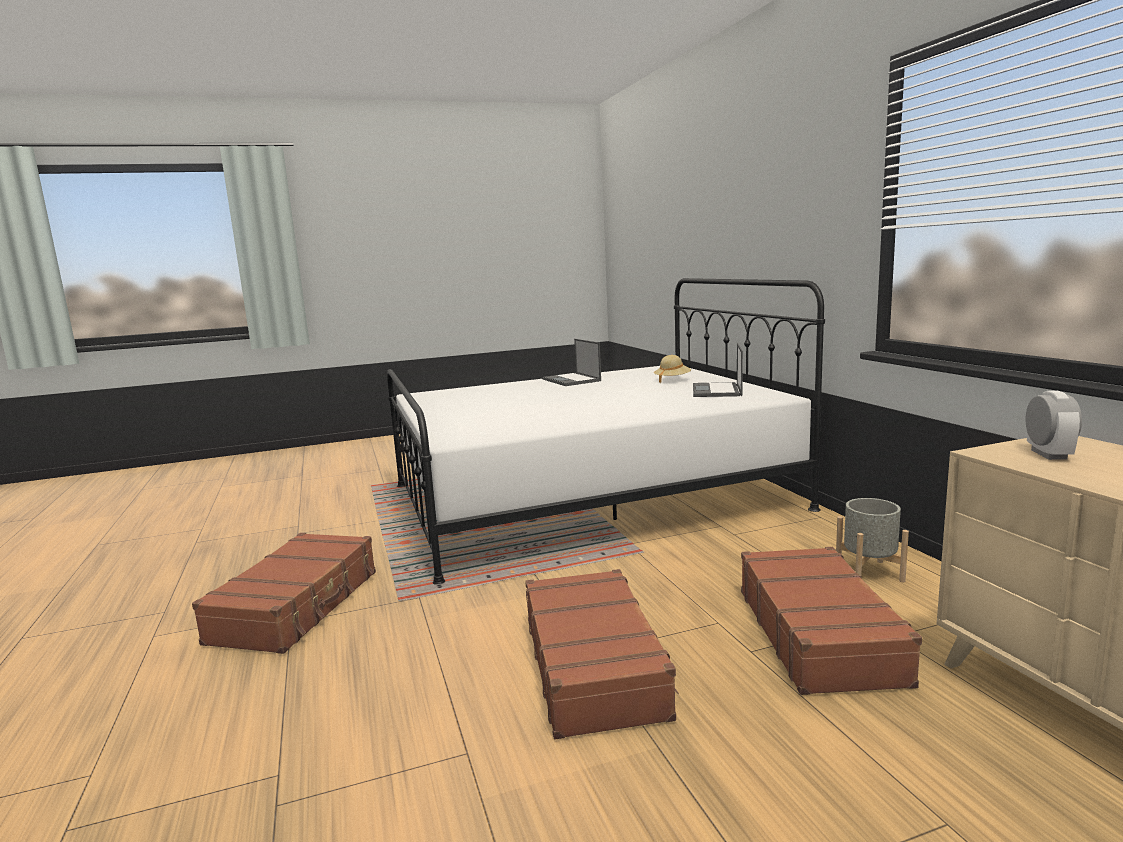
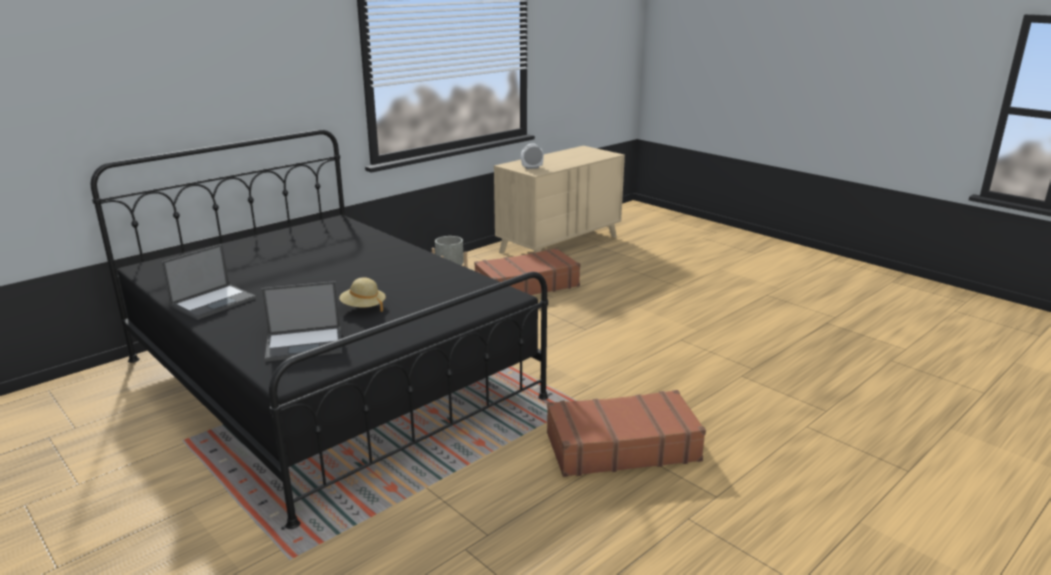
camera: 115 degrees left, 10 degrees up
white bed [387,278,825,585] -> black bed [91,130,548,529]
brown suitcase [525,569,679,739] -> none
beige hat [654,355,691,383] -> beige hat moved to [339,277,386,312]
laptop [693,343,743,397] -> laptop moved to [261,281,342,362]

